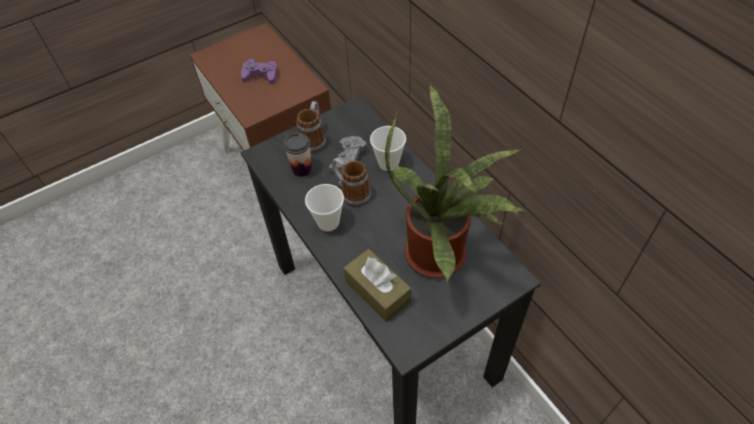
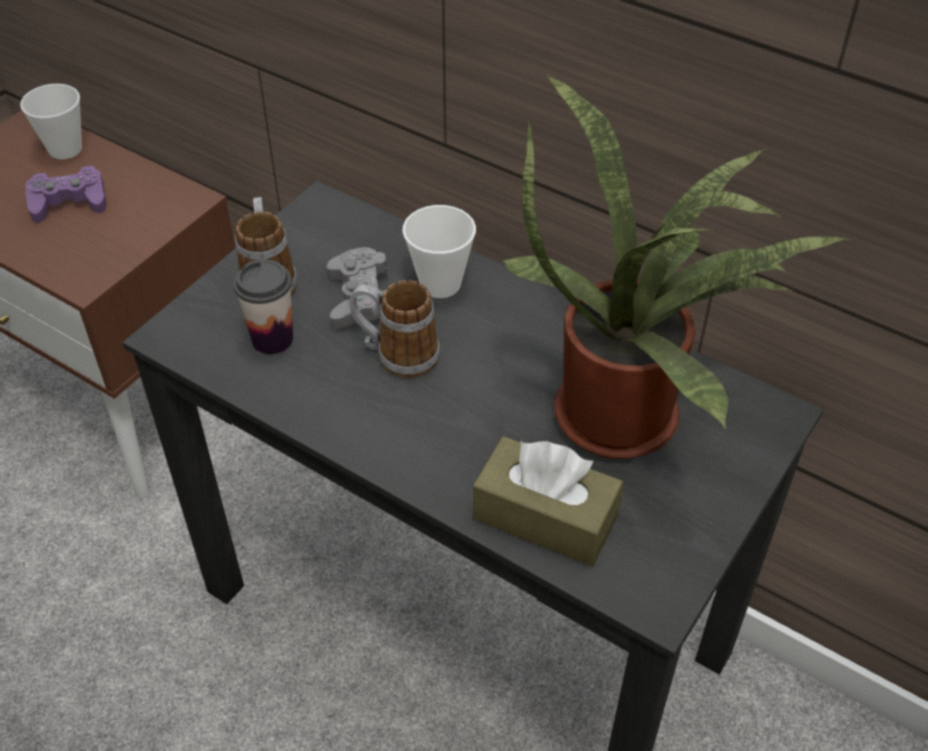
camera: 25 degrees left, 5 degrees down
cup [305,184,344,231] -> cup moved to [20,84,82,159]

